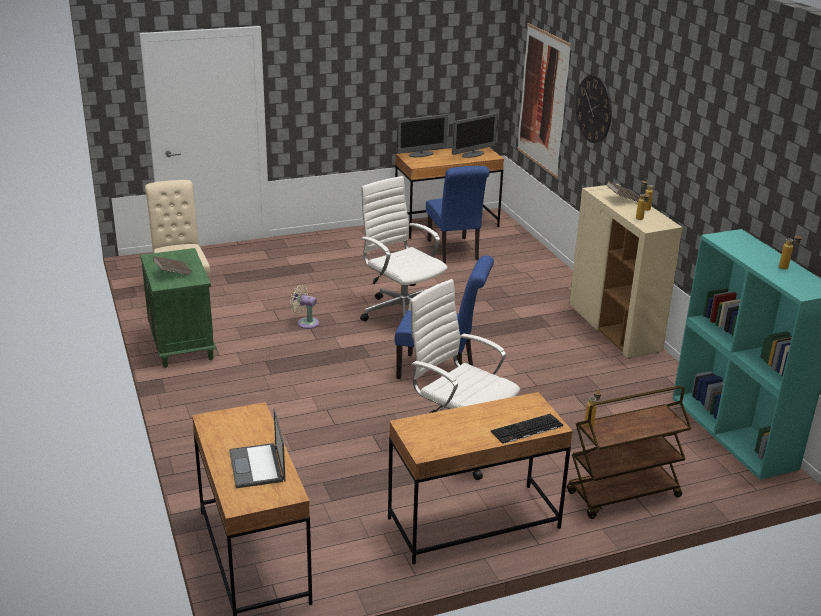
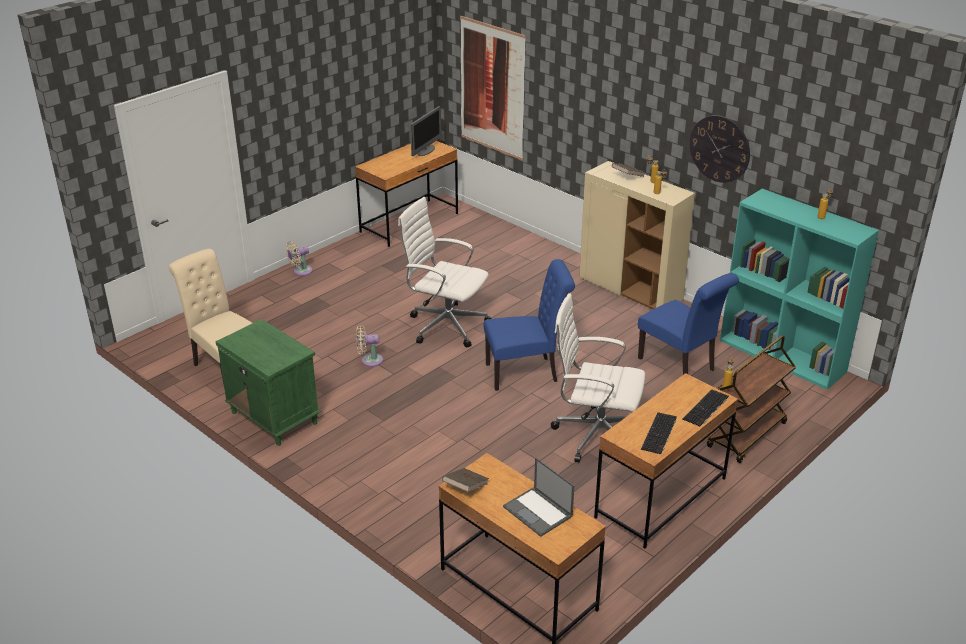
camera: 25 degrees left, 5 degrees up
brown book [153,256,192,275] -> brown book moved to [442,468,489,492]
monitor [397,114,448,157] -> none
blue chair [426,166,490,263] -> blue chair moved to [638,273,739,375]
wall clock [576,75,612,143] -> wall clock moved to [690,115,750,183]
none -> beige fan [285,241,313,276]
none -> keyboard [641,412,677,455]

